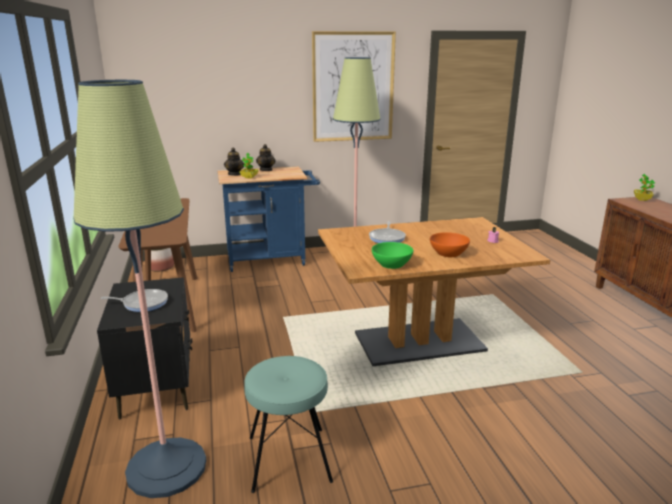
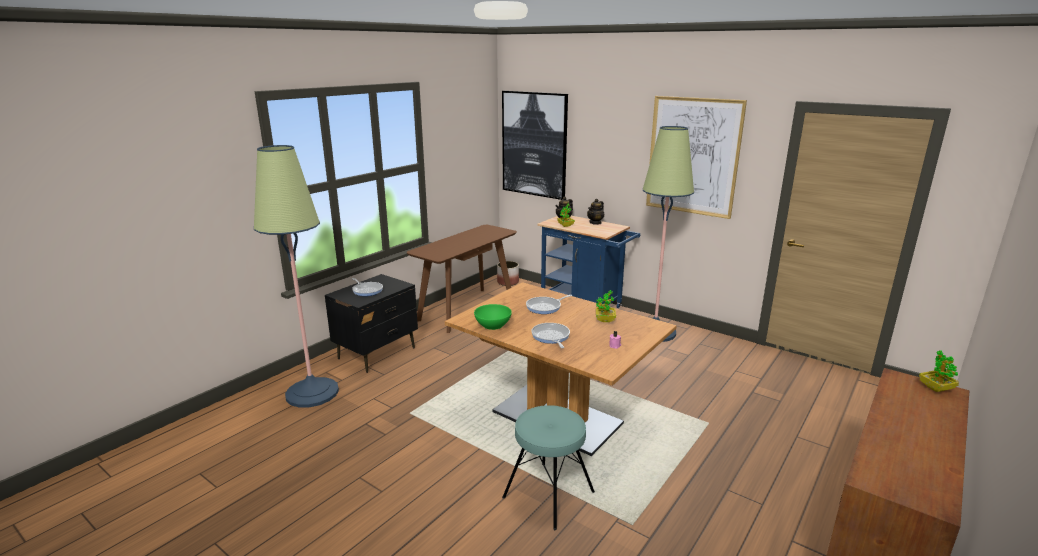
camera: 50 degrees right, 0 degrees up
turquoise stool [244,356,333,493] -> turquoise stool moved to [502,405,595,530]
orange bowl [430,232,470,257] -> frying pan [531,323,570,348]
none -> picture [502,91,568,200]
none -> potted plant [596,290,616,322]

